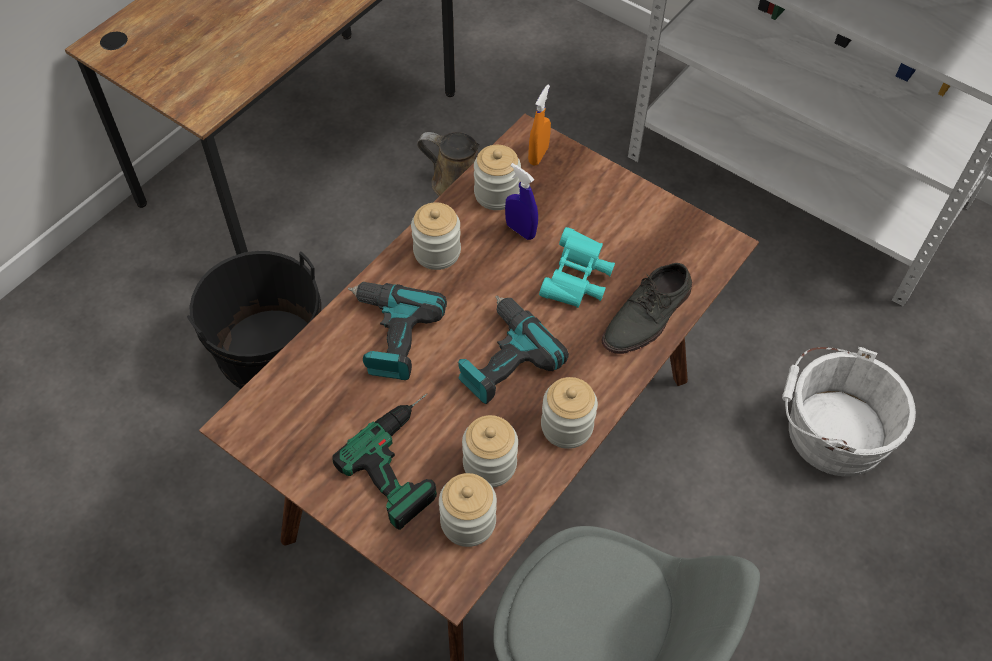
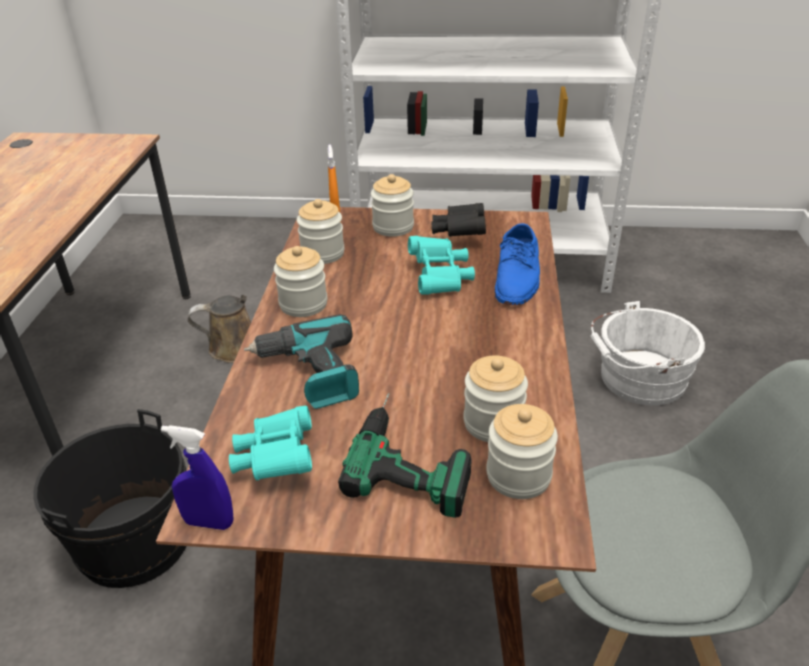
camera: 30 degrees left, 20 degrees down
power drill [458,296,569,404] -> none
blue spray bottle [505,163,538,240] -> blue spray bottle moved to [161,425,234,530]
jar [541,377,598,449] -> jar moved to [371,174,414,237]
grey shoe [602,263,692,354] -> blue shoe [495,223,540,305]
none -> turquoise binoculars [229,405,312,481]
none -> black binoculars [432,203,486,237]

